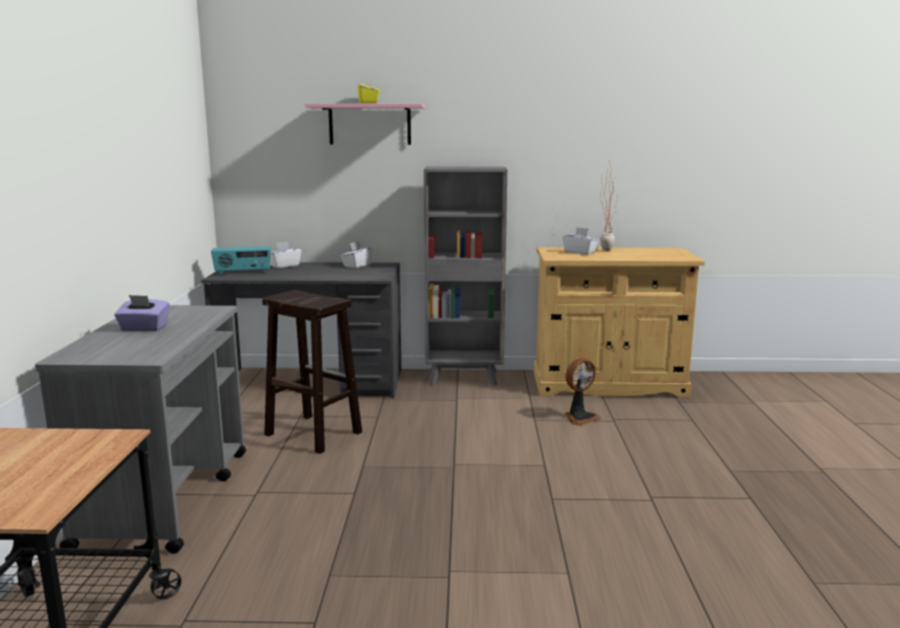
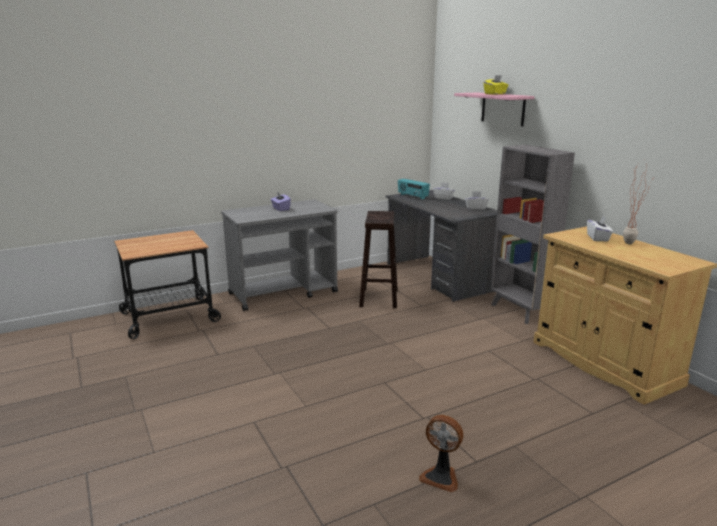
camera: 60 degrees right, 5 degrees up
fan [565,358,601,426] -> fan moved to [419,415,463,492]

